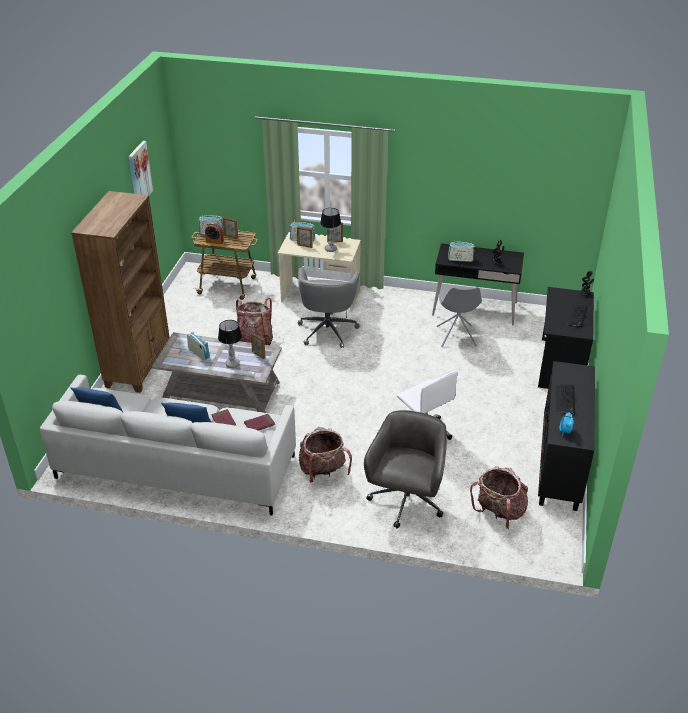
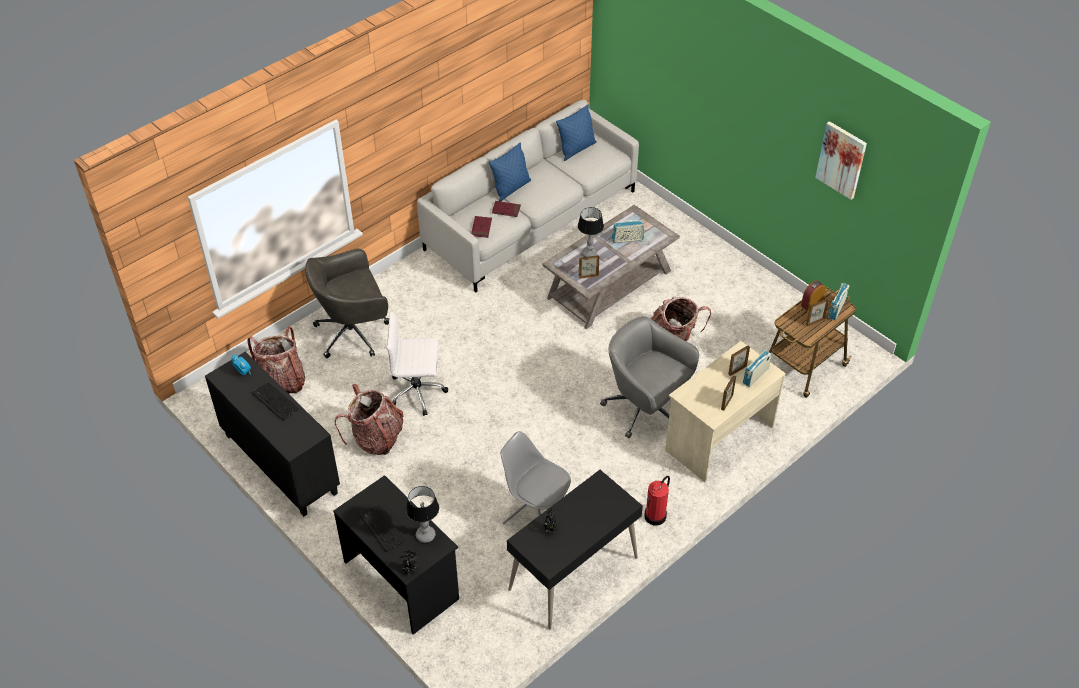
camera: 125 degrees right, 10 degrees up
brown bookcase [71,191,170,393] -> none
backpack [299,427,352,483] -> backpack moved to [335,384,404,455]
table lamp [320,208,341,252] -> table lamp moved to [406,486,439,543]
grey office chair [364,410,447,528] -> grey office chair turned 105 degrees clockwise [305,249,389,358]
radio [448,242,475,262] -> none
none -> fire extinguisher [644,476,670,525]

